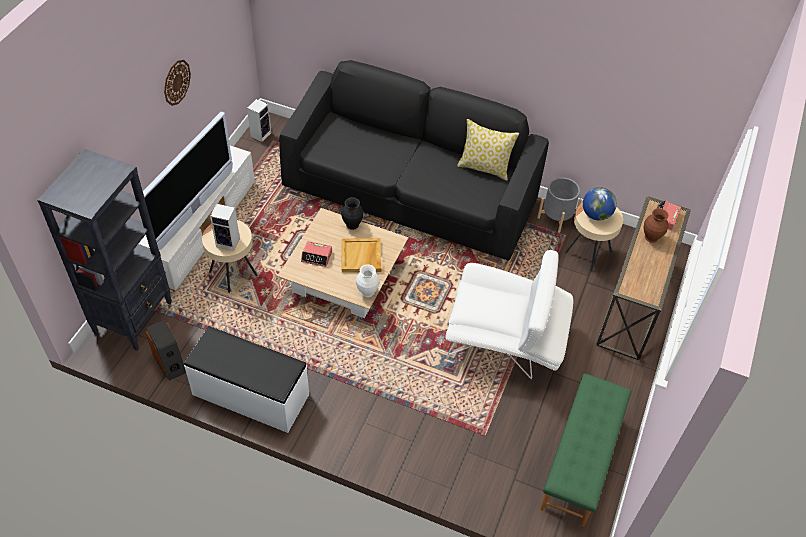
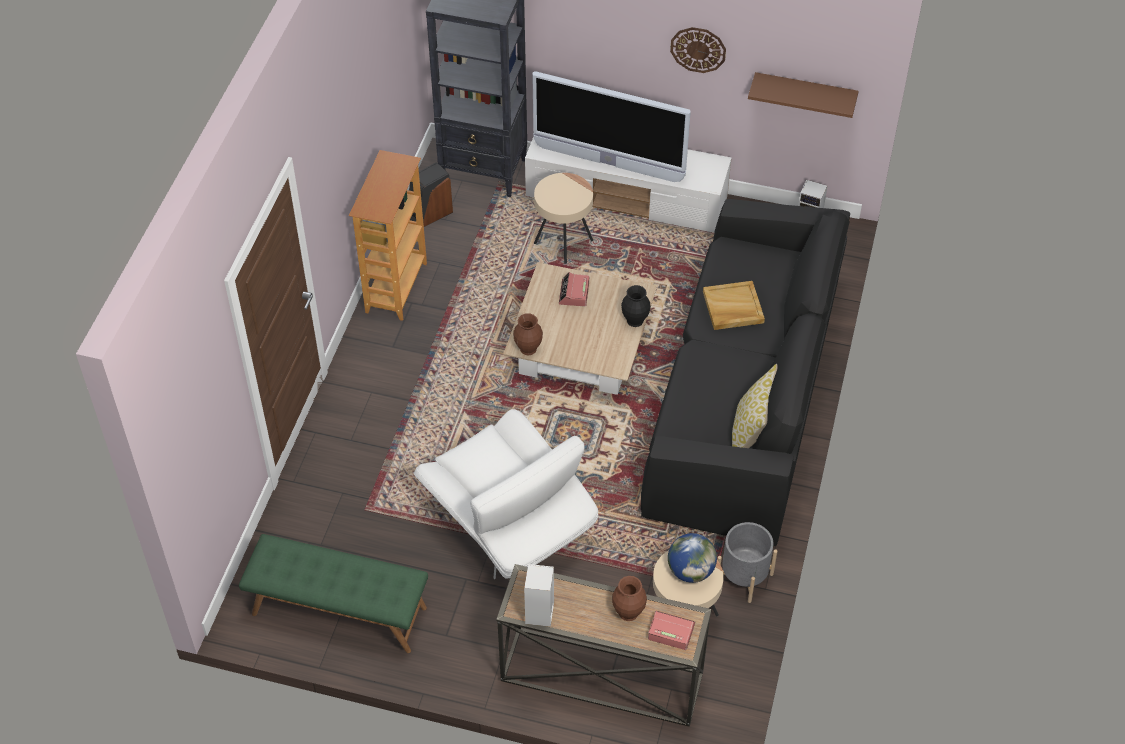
camera: 85 degrees right, 0 degrees up
white bench [184,326,309,433] -> bookcase [349,150,427,321]
speaker [210,204,240,251] -> speaker moved to [524,564,554,627]
beige tray [342,238,381,273] -> beige tray moved to [703,281,765,330]
white vase [356,264,379,297] -> brown vase [513,313,543,355]
white armchair [445,250,573,379] -> white armchair turned 45 degrees counterclockwise [414,409,598,579]
none -> brown shelf [748,72,859,118]

